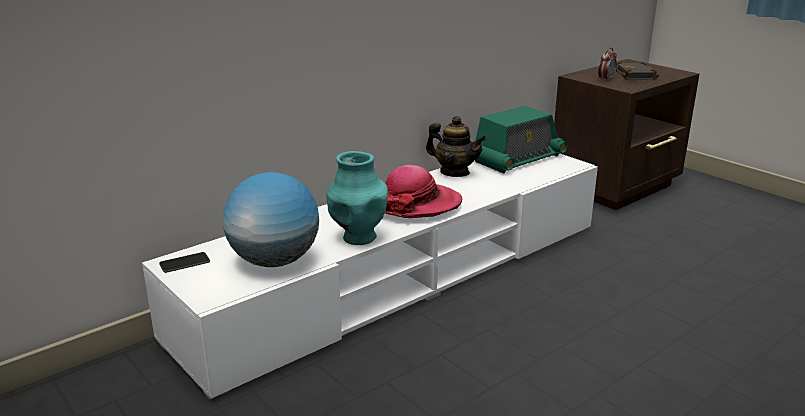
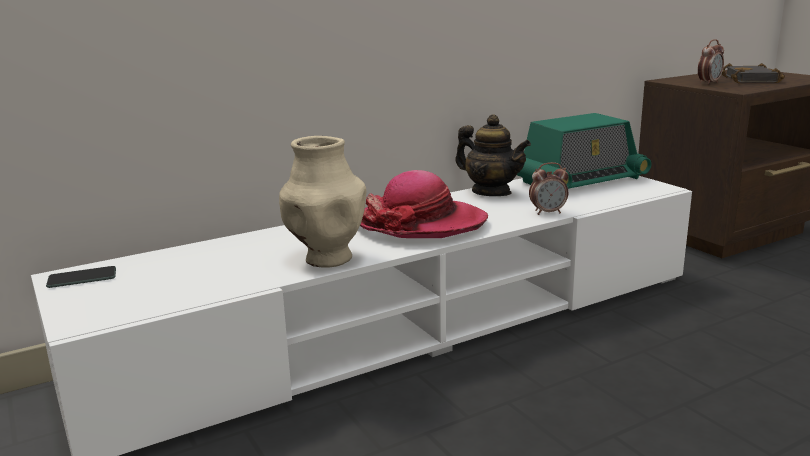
camera: 10 degrees right, 5 degrees down
globe [223,172,319,267] -> none
turquoise vase [326,151,388,245] -> beige vase [279,136,366,268]
none -> alarm clock [529,162,568,215]

